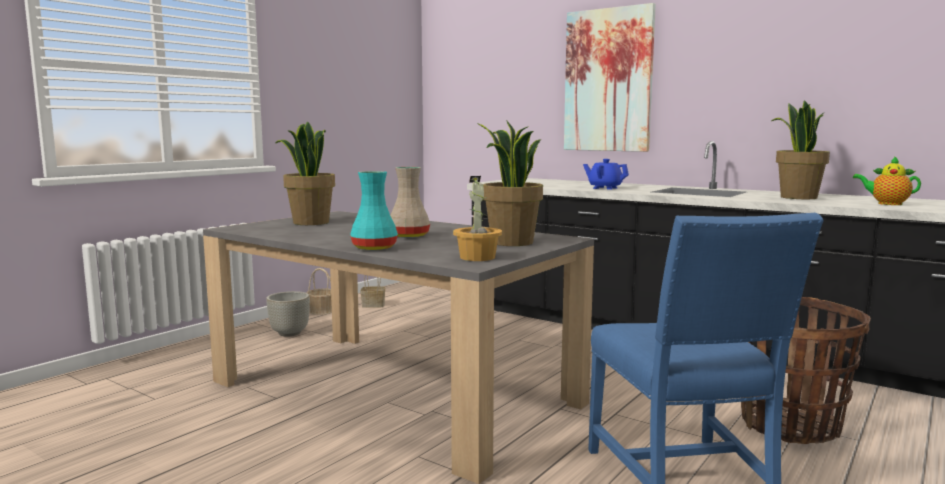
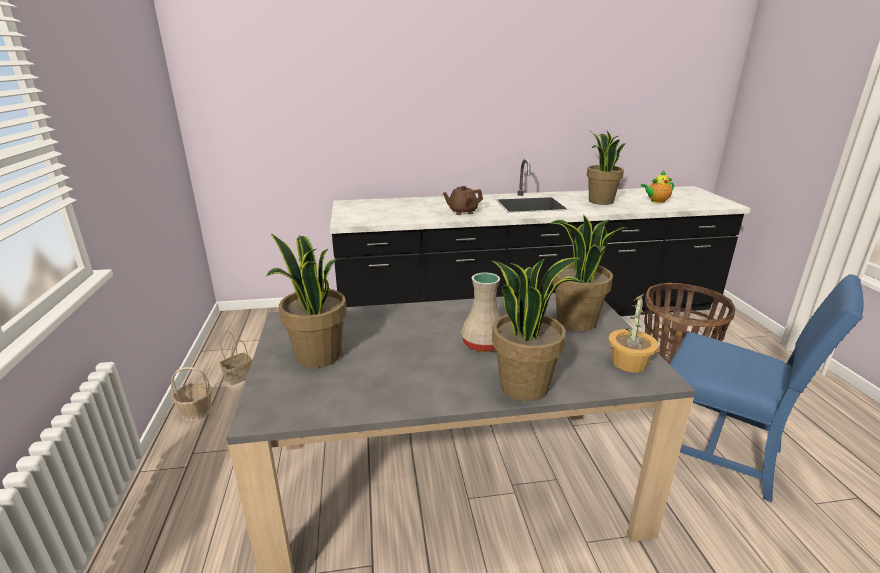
camera: 45 degrees left, 15 degrees up
grey planter [266,291,310,337] -> none
turquoise vase [350,171,398,250] -> potted plant [492,258,582,401]
picture [564,3,656,152] -> none
blue teapot [583,159,629,190] -> brown teapot [443,186,483,215]

